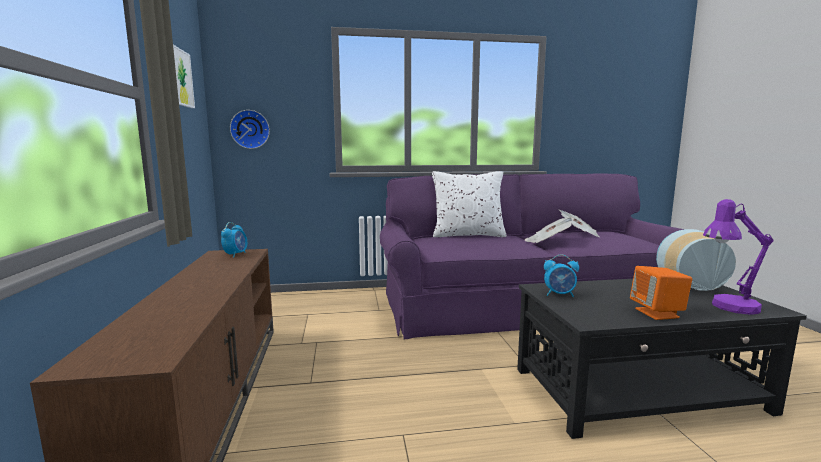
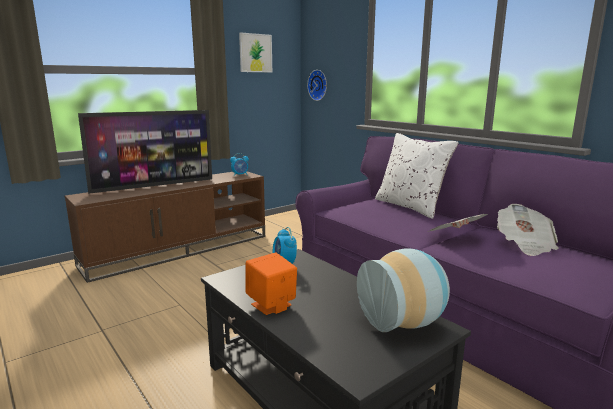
camera: 60 degrees right, 5 degrees up
purple table lamp [703,199,774,315] -> none
none -> television [78,110,212,194]

